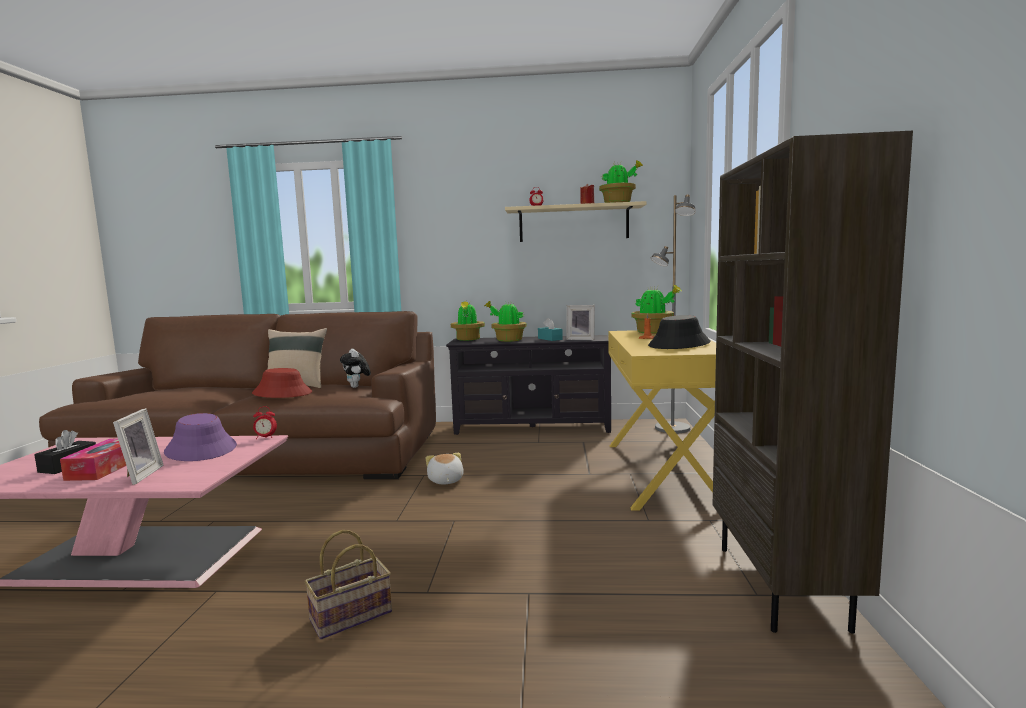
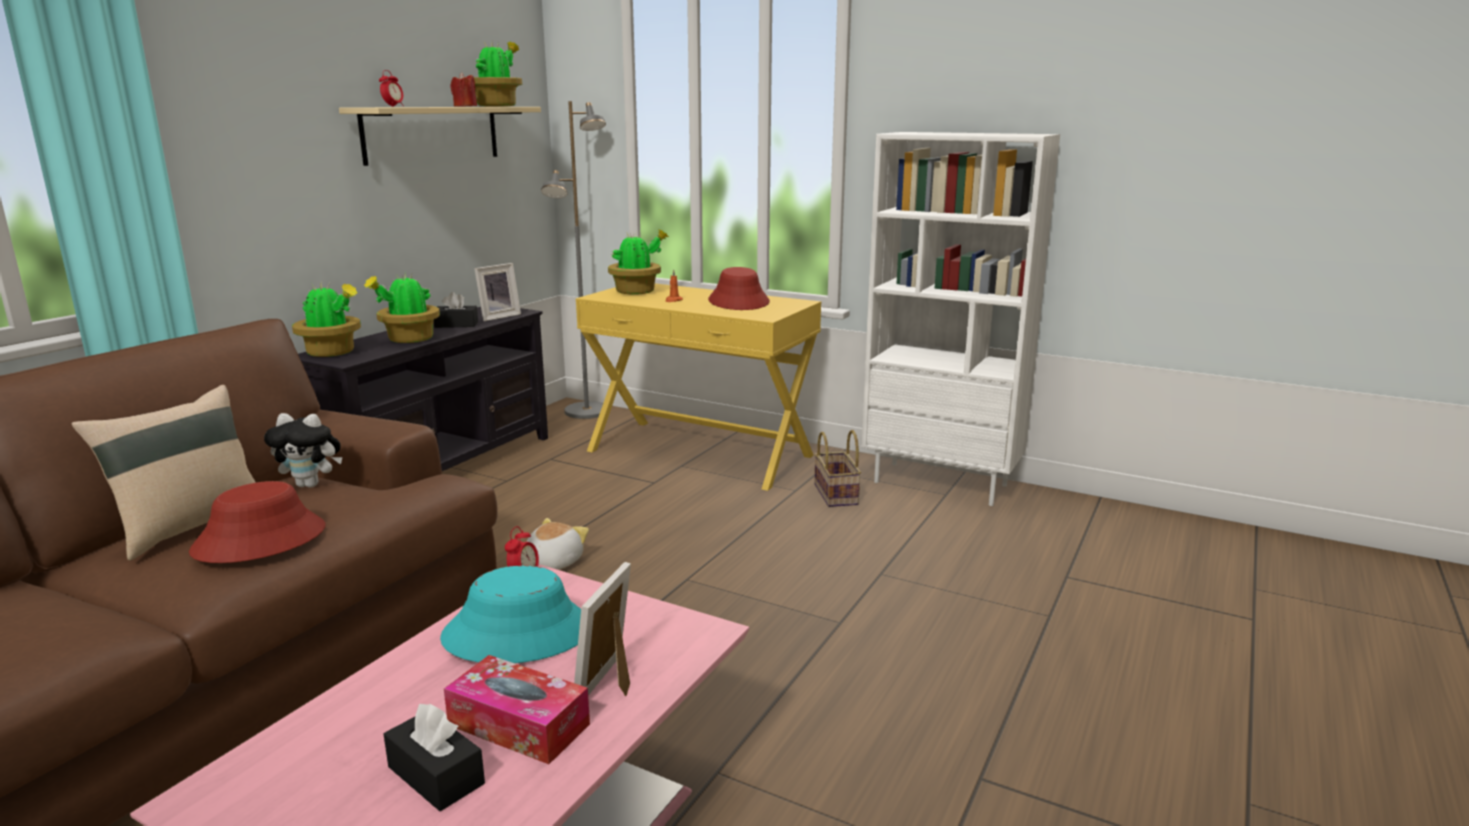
camera: 65 degrees left, 10 degrees up
picture frame [113,408,164,485] -> picture frame turned 90 degrees counterclockwise [574,562,631,696]
purple hat [164,413,237,461] -> turquoise hat [440,566,581,663]
basket [304,530,392,640] -> basket moved to [814,430,861,507]
plush toy [426,453,464,484] -> plush toy turned 105 degrees clockwise [526,518,589,570]
turquoise tissue box [538,318,563,341] -> black tissue box [434,292,478,328]
black hat [648,315,711,349] -> red hat [708,267,770,310]
brown bookcase [713,131,913,634] -> white bookcase [861,132,1060,506]

